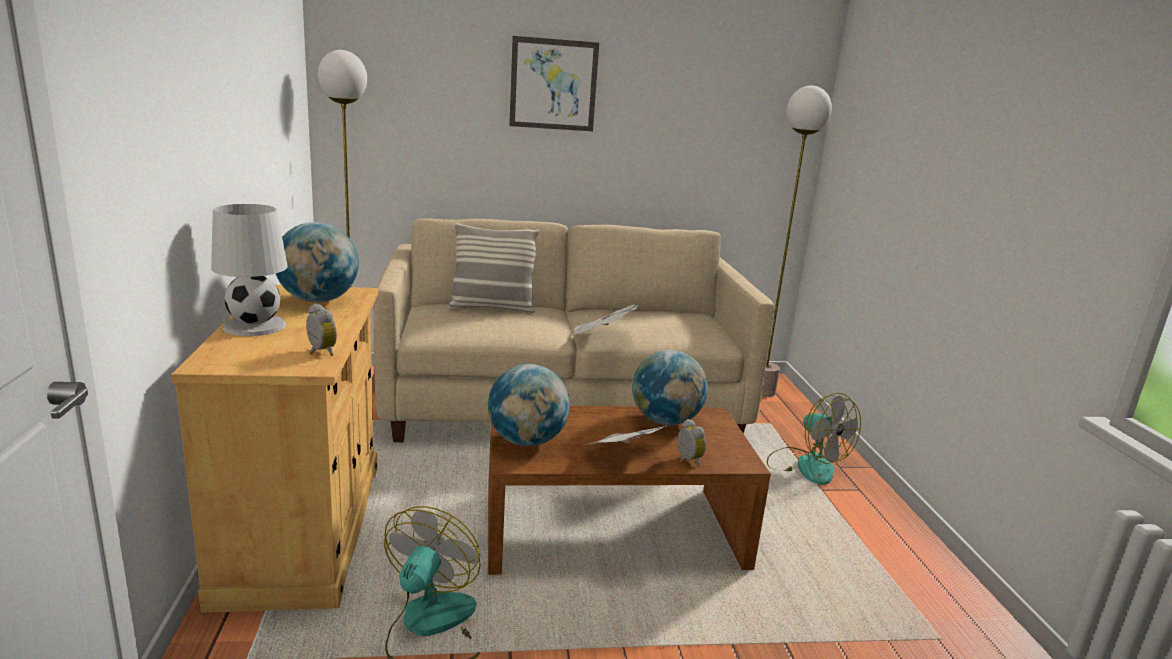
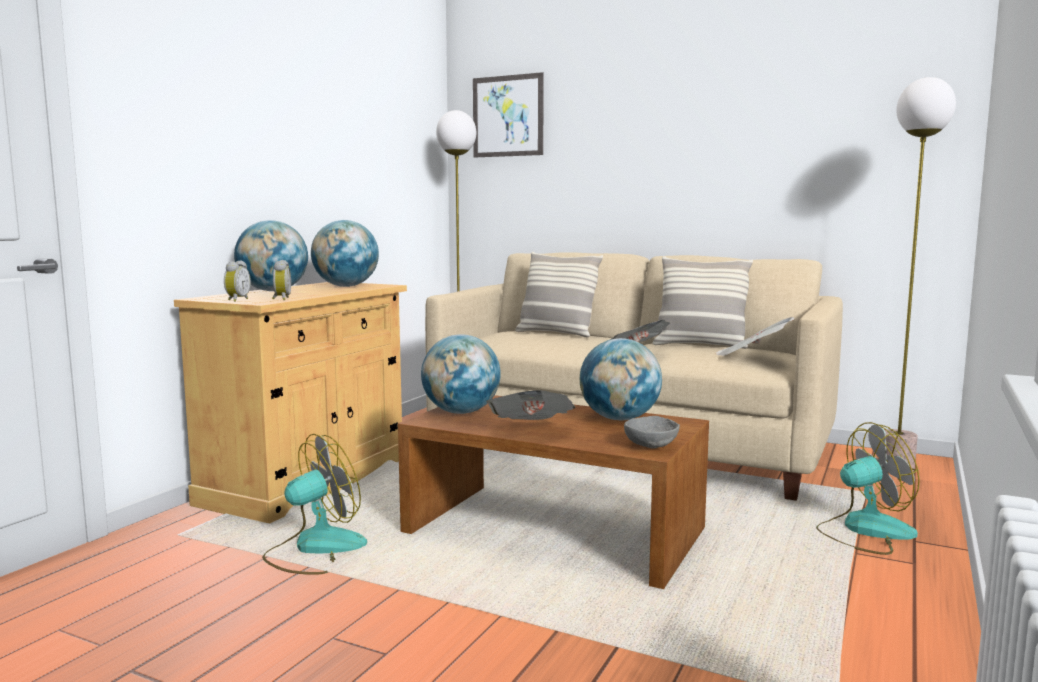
camera: 35 degrees right, 10 degrees down
white table lamp [211,204,288,336] -> globe [234,220,308,291]
picture [509,36,599,131] -> picture moved to [473,72,544,158]
alarm clock [678,419,706,466] -> alarm clock moved to [224,260,251,302]
fan [767,393,861,485] -> fan turned 105 degrees counterclockwise [816,422,920,555]
none -> grey bowl [624,416,680,449]
none -> pillow [653,256,753,349]
none -> newspaper [716,317,794,356]

